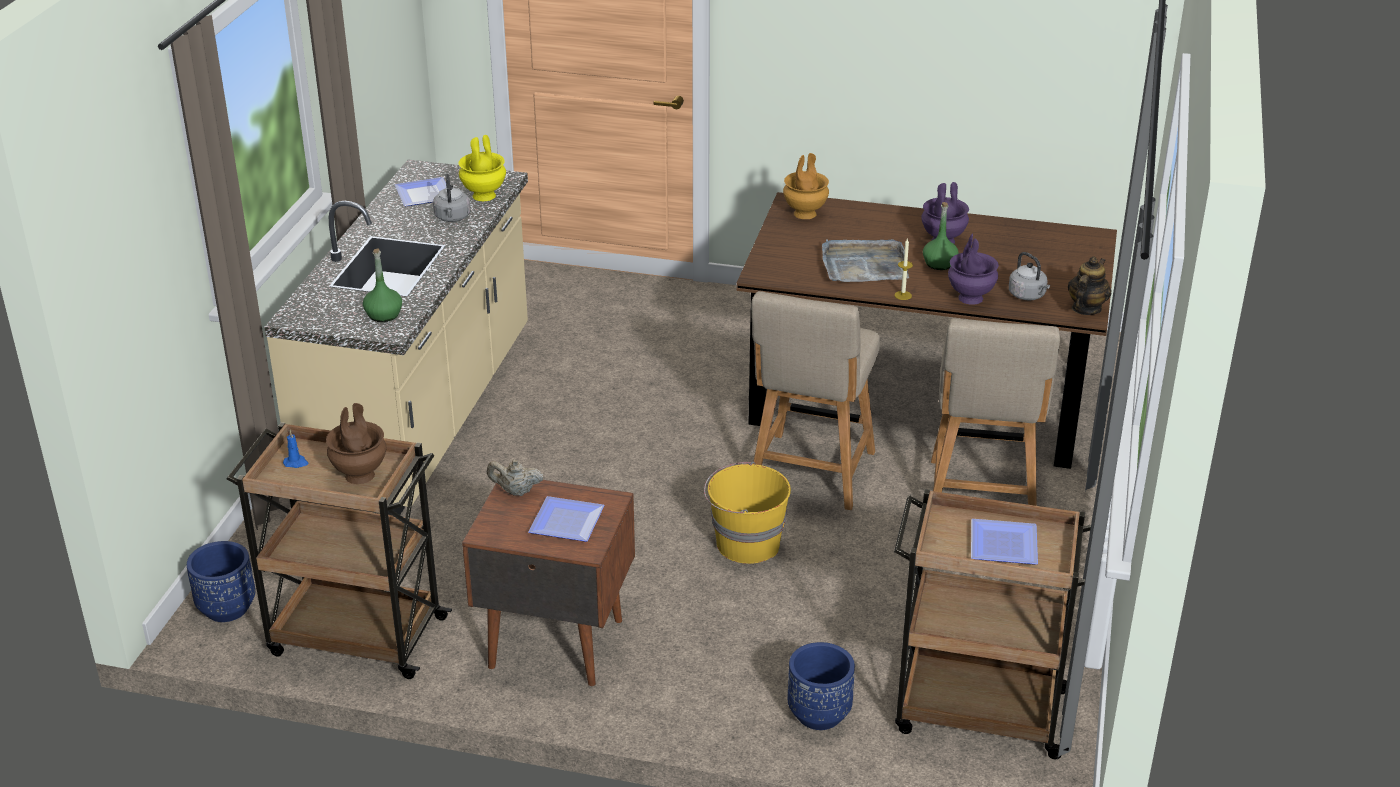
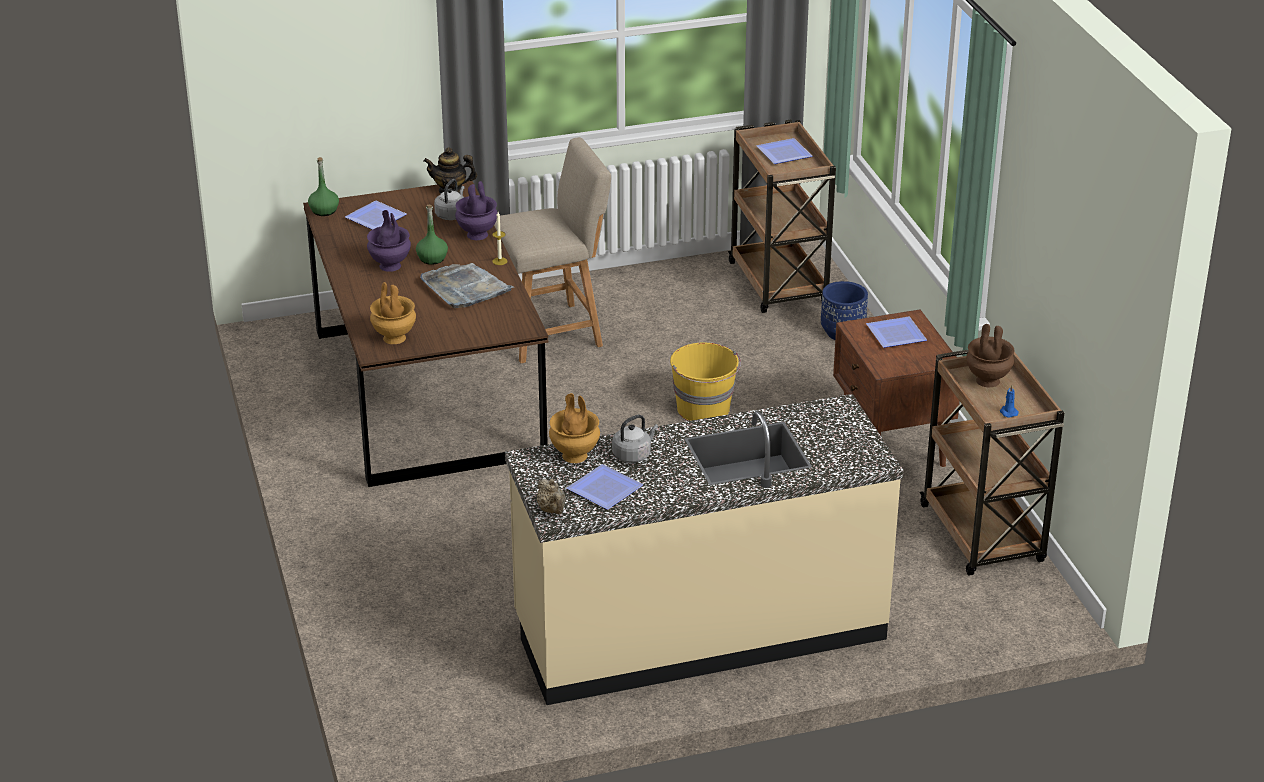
camera: 120 degrees left, 0 degrees up
blue planter [187,541,255,622] -> none
green bottle [363,248,402,322] -> green bottle moved to [308,157,339,216]
yellow vase [458,135,506,201] -> brown vase [549,393,600,463]
beige teapot [487,459,543,496] -> beige teapot moved to [537,479,566,514]
beige chair [751,291,880,510] -> none
none -> plate [345,201,407,230]

